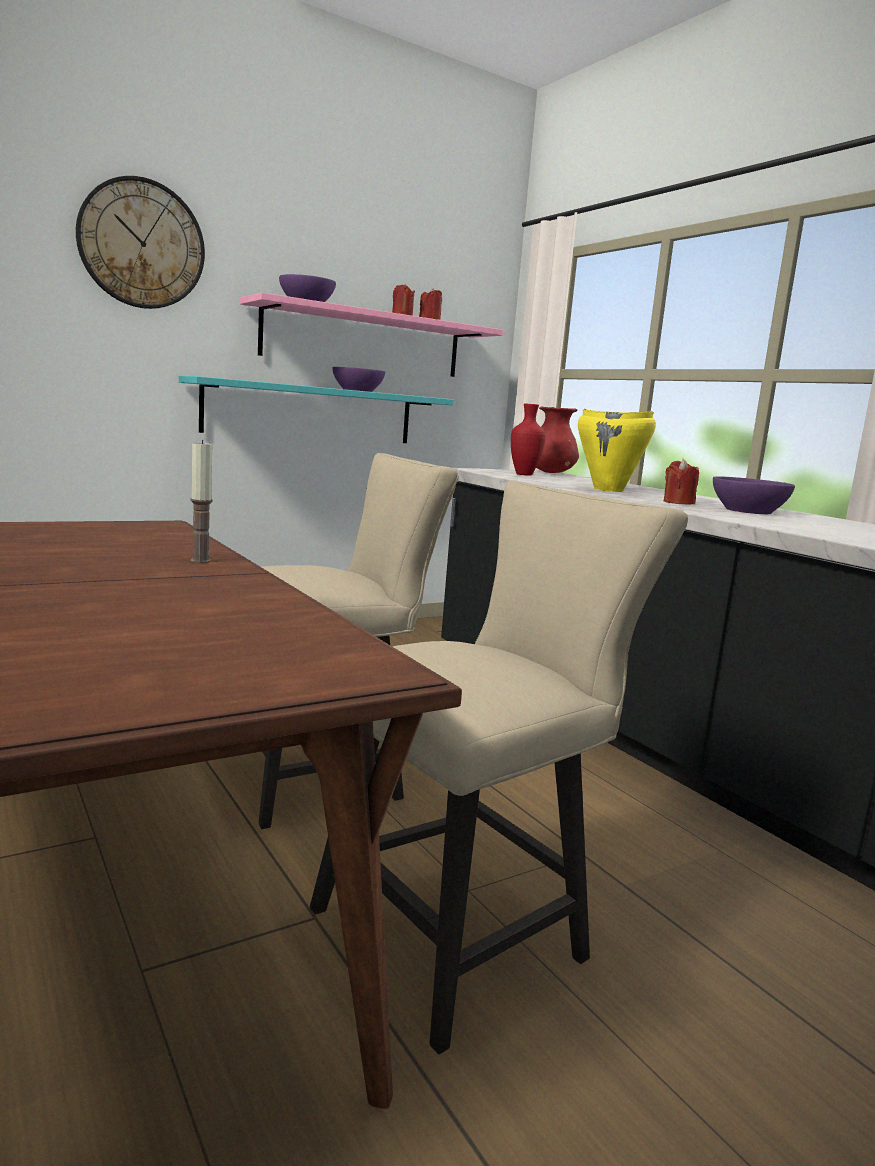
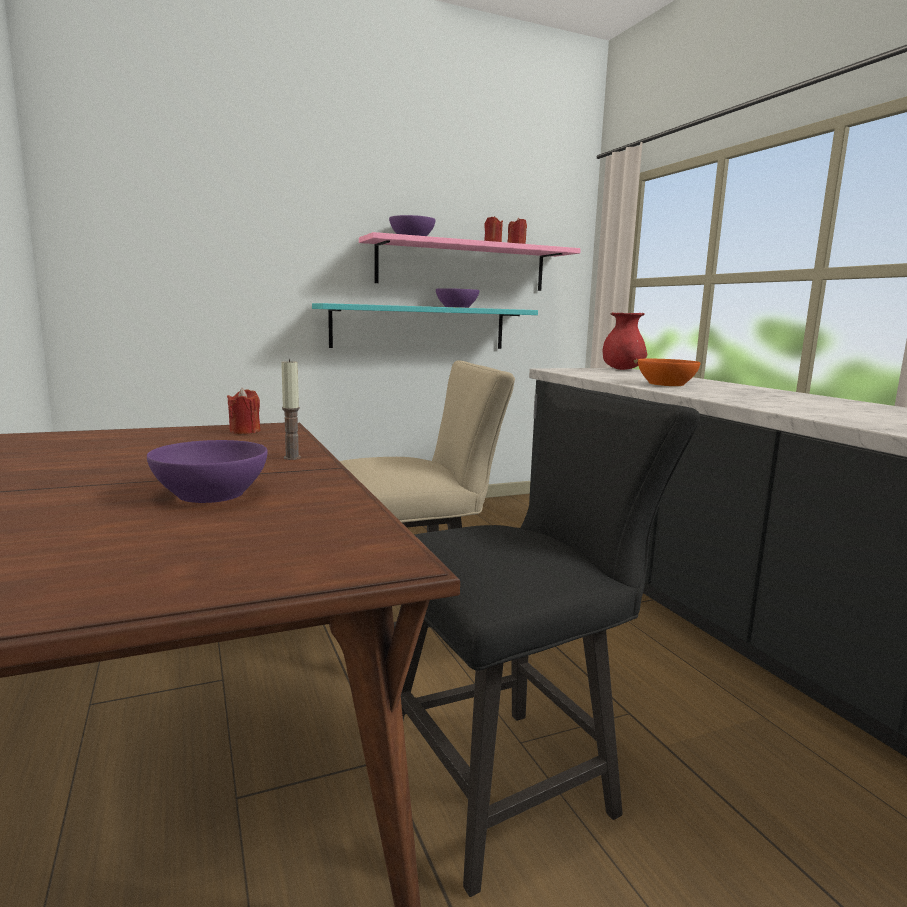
camera: 10 degrees right, 0 degrees up
wall clock [76,176,205,309] -> none
beige chair [310,481,688,1055] -> black chair [401,383,700,897]
red vase [511,404,545,476] -> none
yellow cooking pot [578,409,656,492] -> orange bowl [638,359,700,386]
red candle [664,459,699,504] -> red candle moved to [227,388,261,434]
purple bowl [713,476,795,514] -> purple bowl moved to [147,440,268,503]

